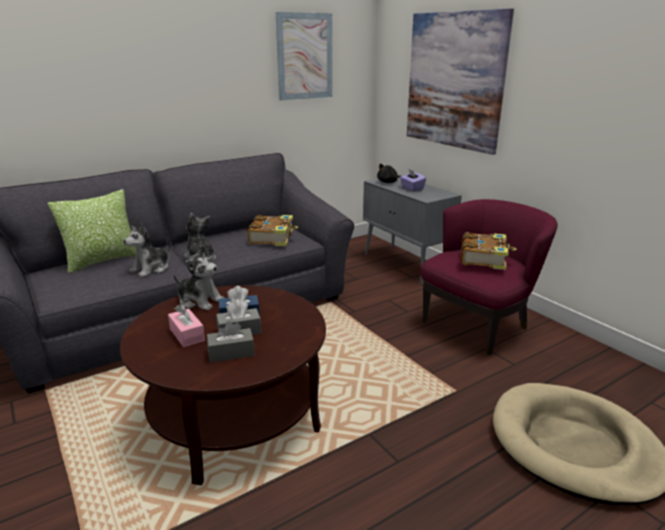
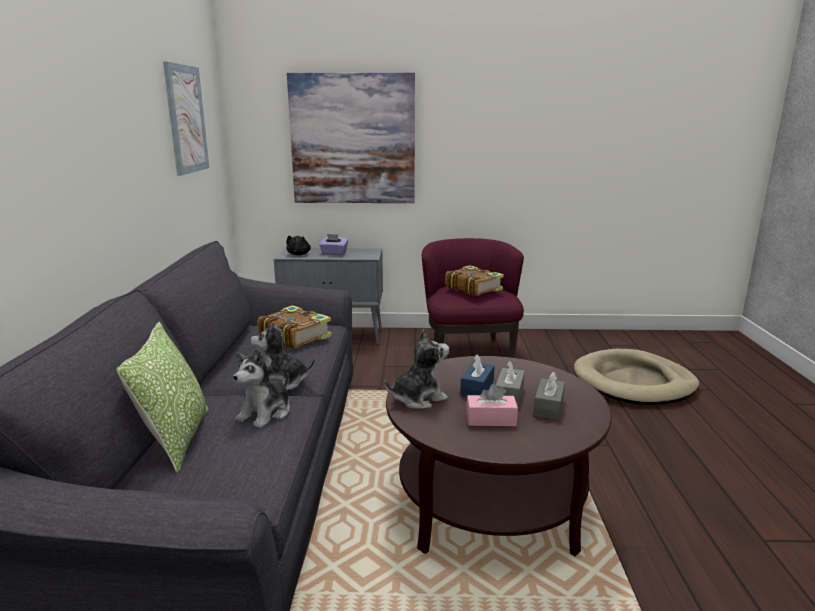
camera: 55 degrees left, 5 degrees down
plush toy [123,223,171,277] -> plush toy turned 45 degrees clockwise [233,349,290,428]

